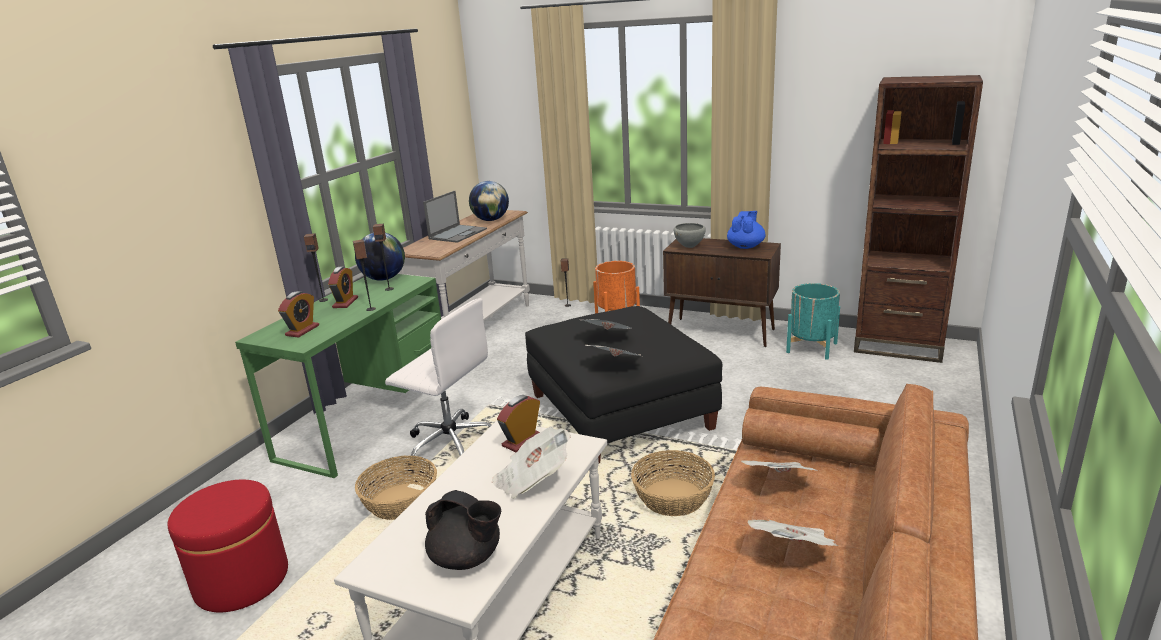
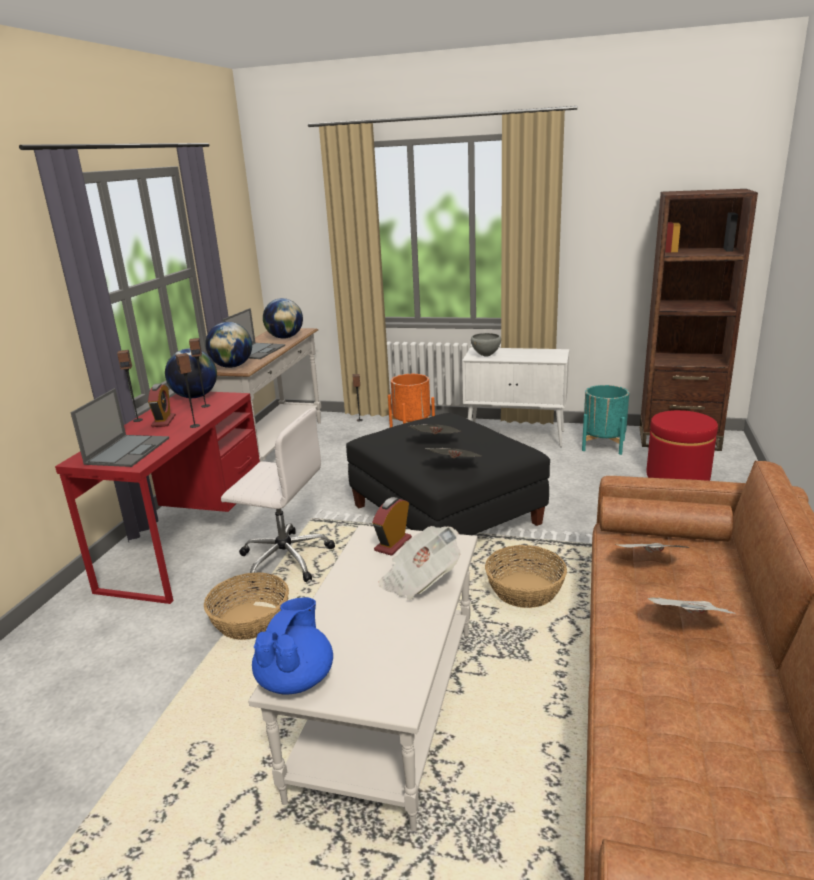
camera: 10 degrees left, 0 degrees up
red ottoman [167,480,288,612] -> red ottoman moved to [646,410,718,481]
green desk [235,274,441,478] -> red desk [55,392,260,604]
alarm clock [278,291,319,338] -> laptop [70,388,169,467]
black teapot [425,490,501,570] -> none
brown cabinet [663,238,781,347] -> white cabinet [462,347,569,447]
blue teapot [727,211,766,249] -> blue teapot moved to [252,597,333,694]
none -> globe [205,322,252,368]

